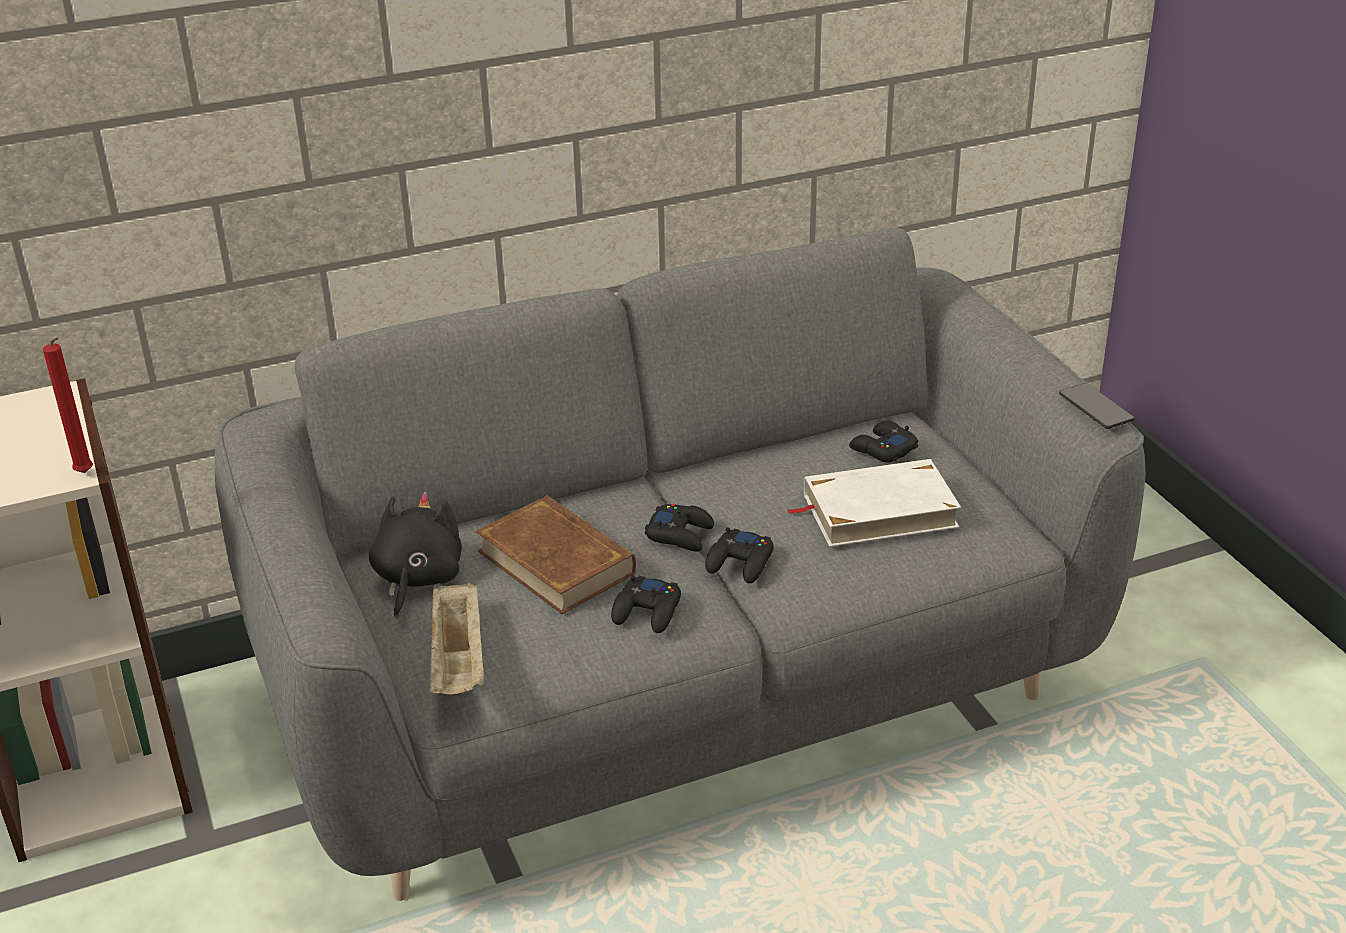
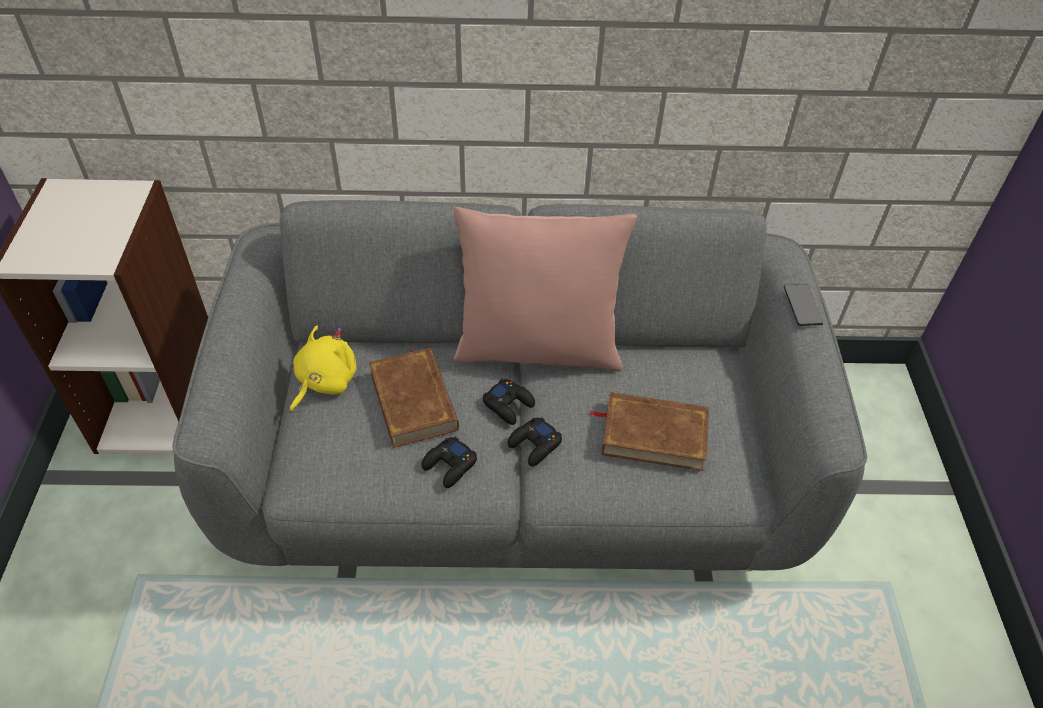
camera: 20 degrees right, 15 degrees up
red candle [43,337,93,473] -> none
black plush toy [369,492,462,619] -> yellow plush toy [290,326,357,413]
beige tray [430,583,484,695] -> none
white book [787,459,961,547] -> brown book [588,392,709,471]
black game controller [849,421,918,463] -> none
phone [1059,383,1135,429] -> phone moved to [784,284,823,326]
none -> pink pillow [453,207,637,371]

